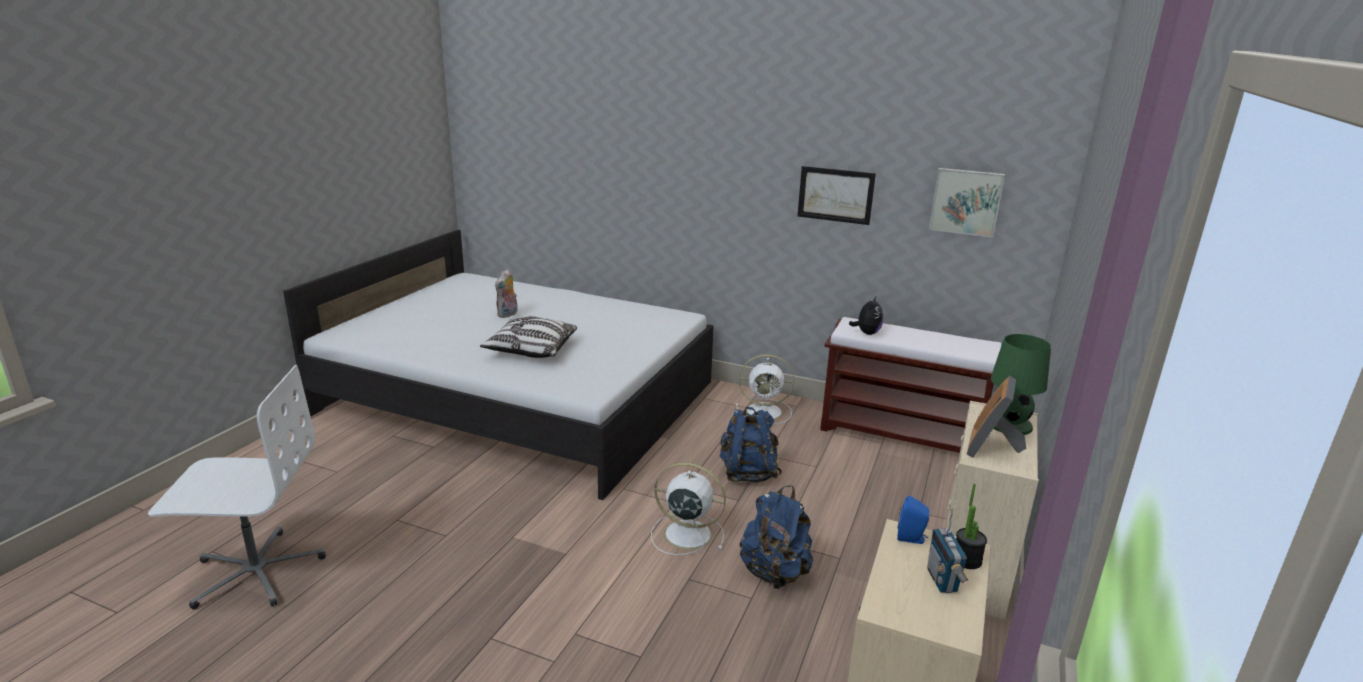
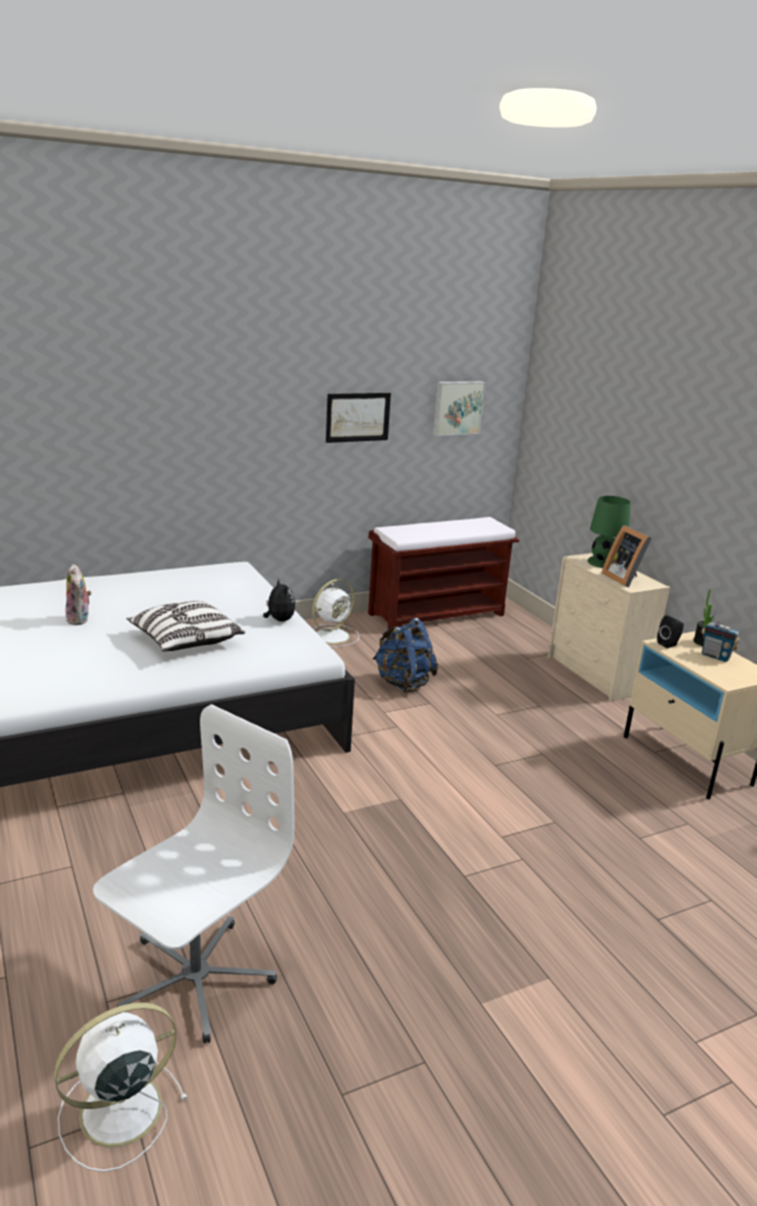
camera: 50 degrees left, 0 degrees up
white fan [651,463,726,555] -> white fan moved to [54,1002,188,1172]
blue backpack [740,485,813,589] -> none
plush toy [849,297,883,335] -> plush toy moved to [263,579,295,622]
blue speaker [897,496,929,544] -> black speaker [657,615,684,648]

